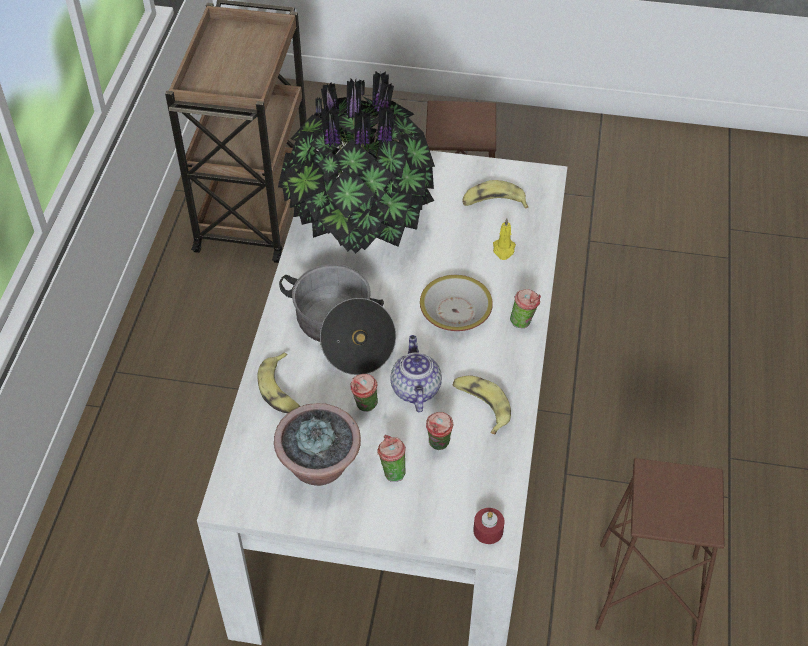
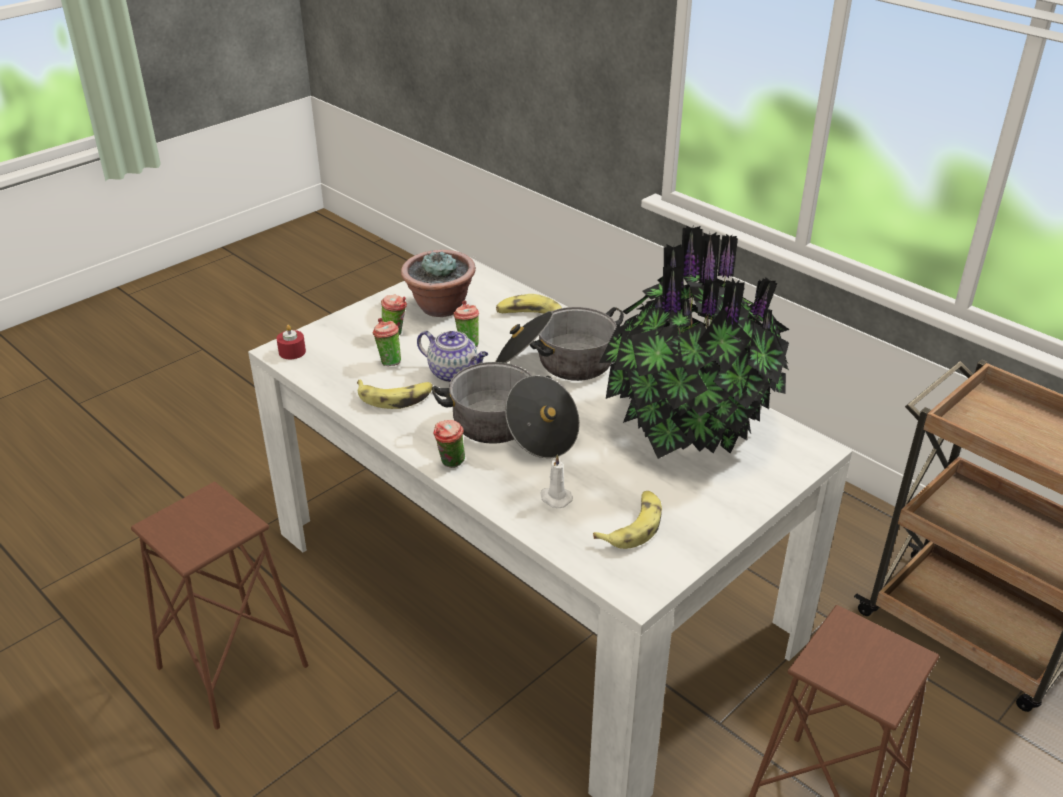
camera: 125 degrees right, 15 degrees down
bowl [420,275,493,331] -> cooking pot [432,362,580,459]
yellow candle [493,218,516,260] -> white candle [541,454,573,508]

